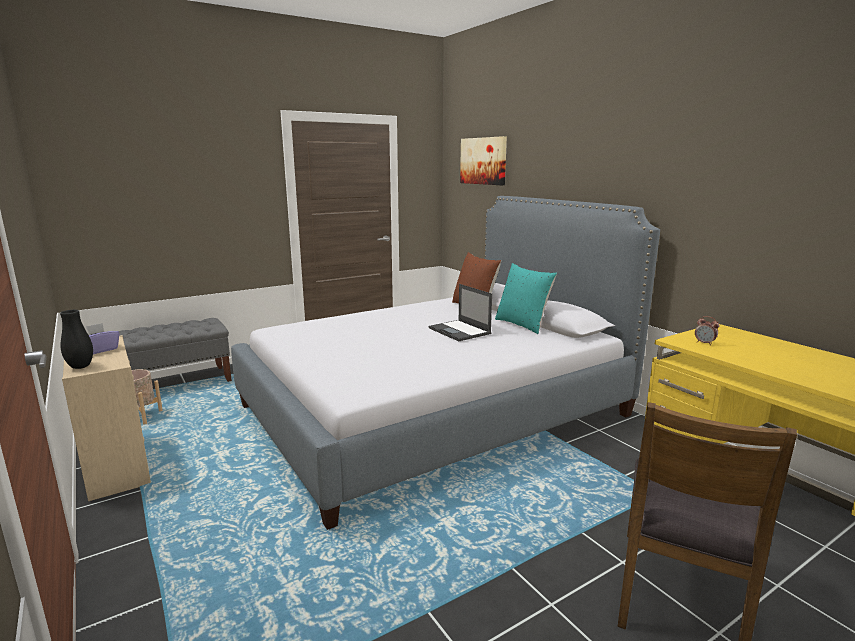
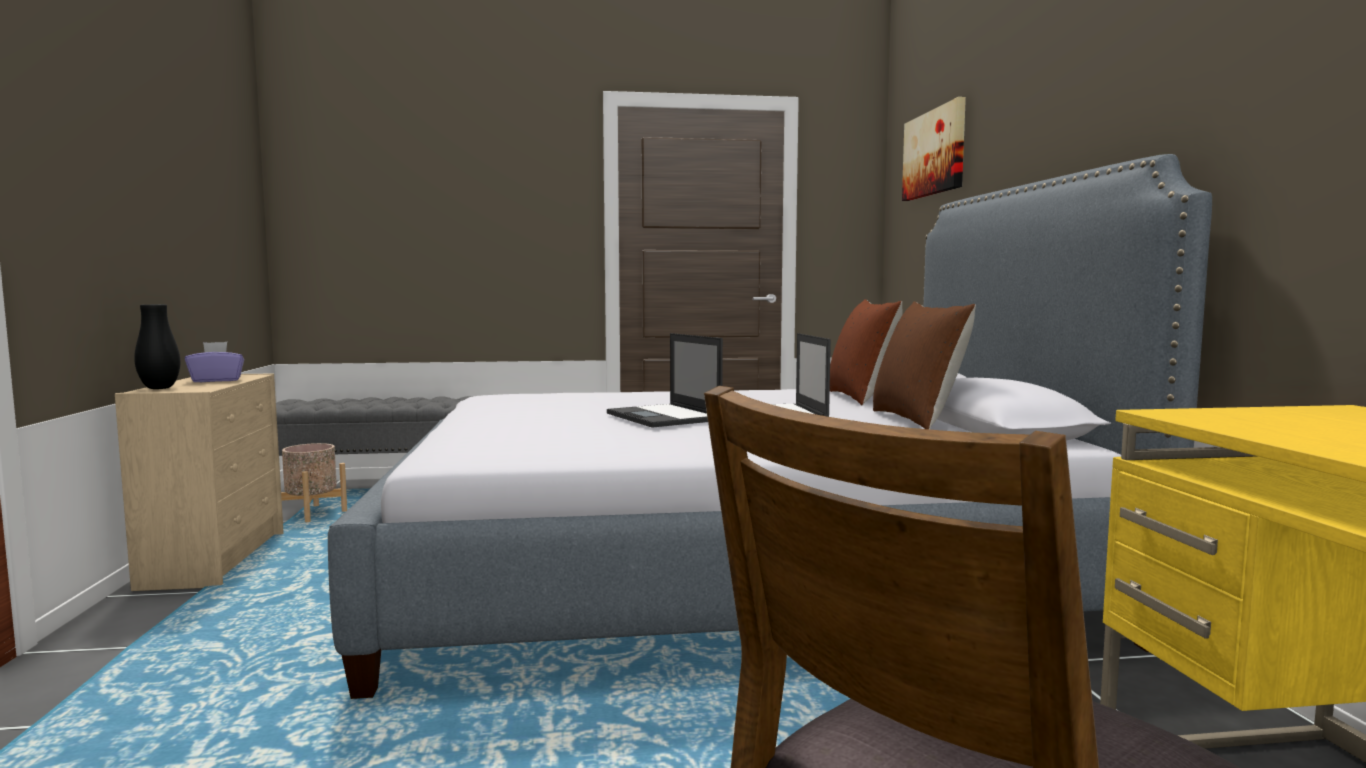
camera: 25 degrees right, 10 degrees down
turquoise pillow [495,263,557,334] -> brown pillow [873,301,976,430]
alarm clock [695,316,719,346] -> none
none -> laptop [607,333,723,428]

